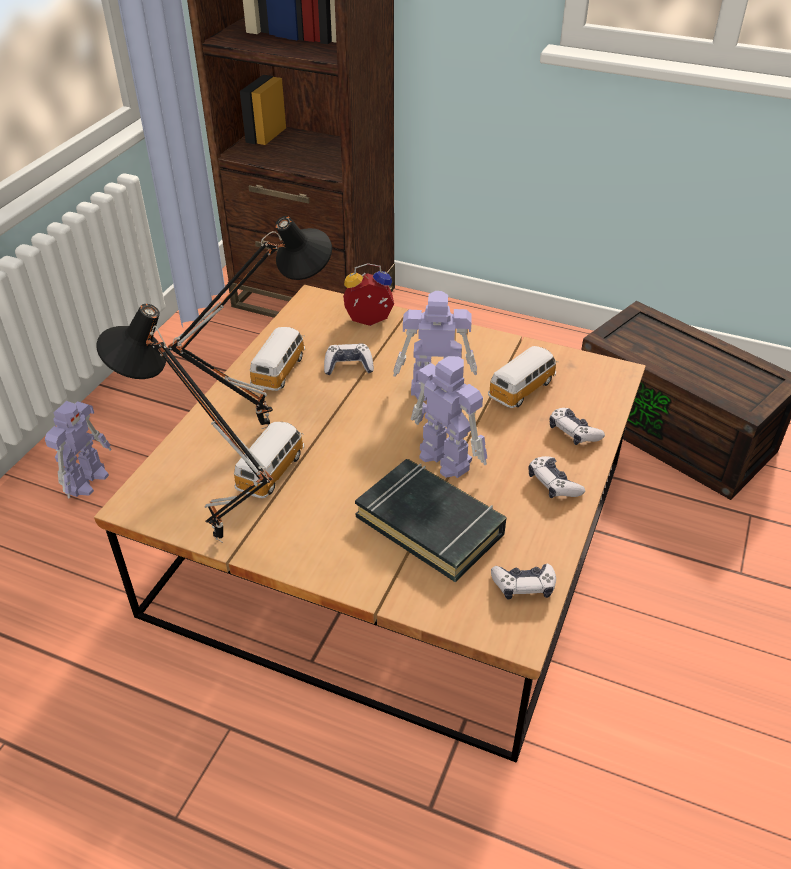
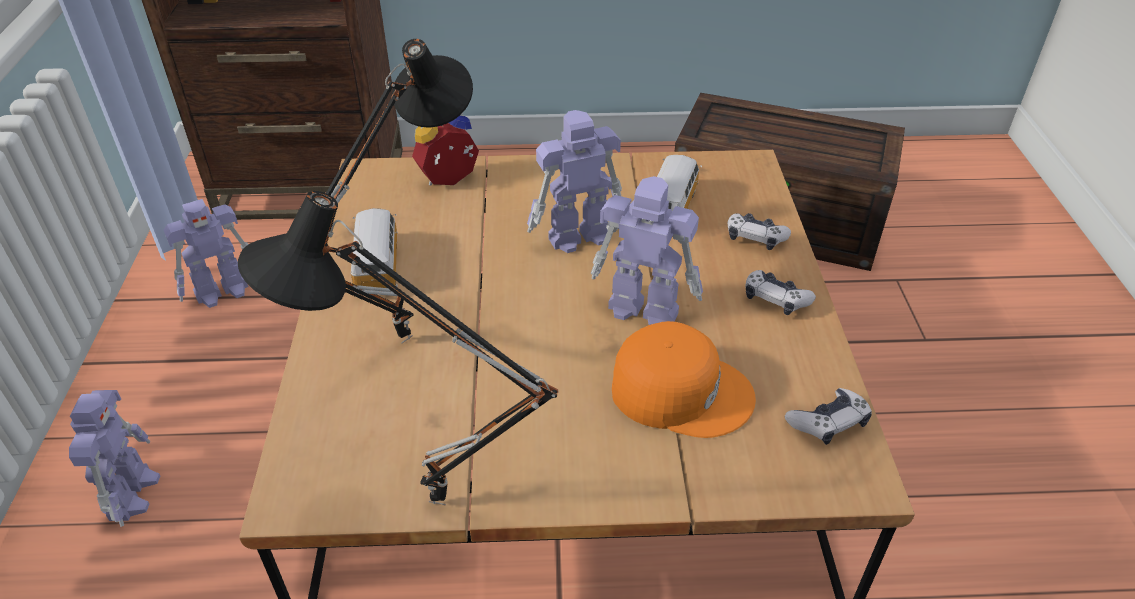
camera: 25 degrees left, 0 degrees up
toy car [234,422,304,498] -> none
game controller [324,344,374,375] -> none
black book [355,459,507,582] -> orange cap [612,321,756,438]
none -> toy robot [164,199,249,308]

